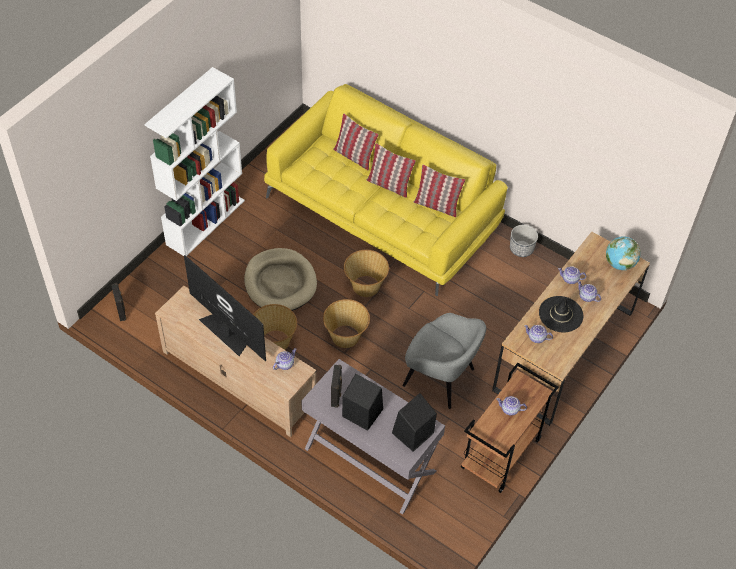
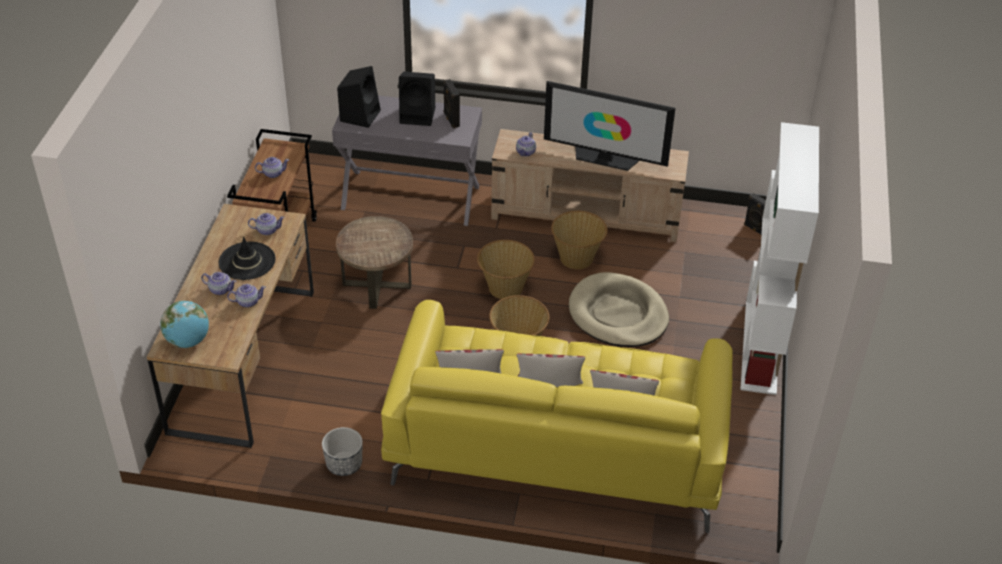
camera: 155 degrees right, 10 degrees down
grey armchair [402,313,486,409] -> brown side table [336,216,413,309]

